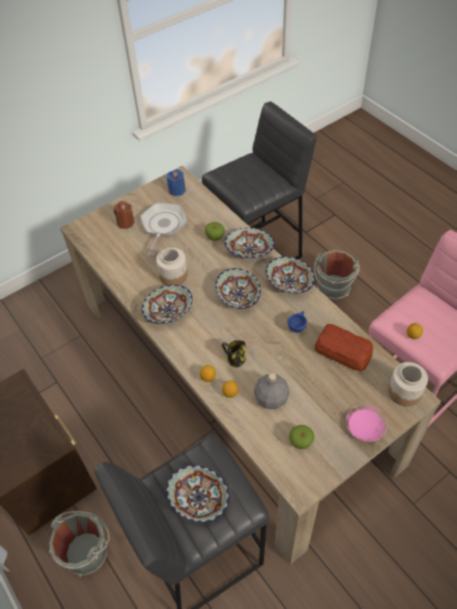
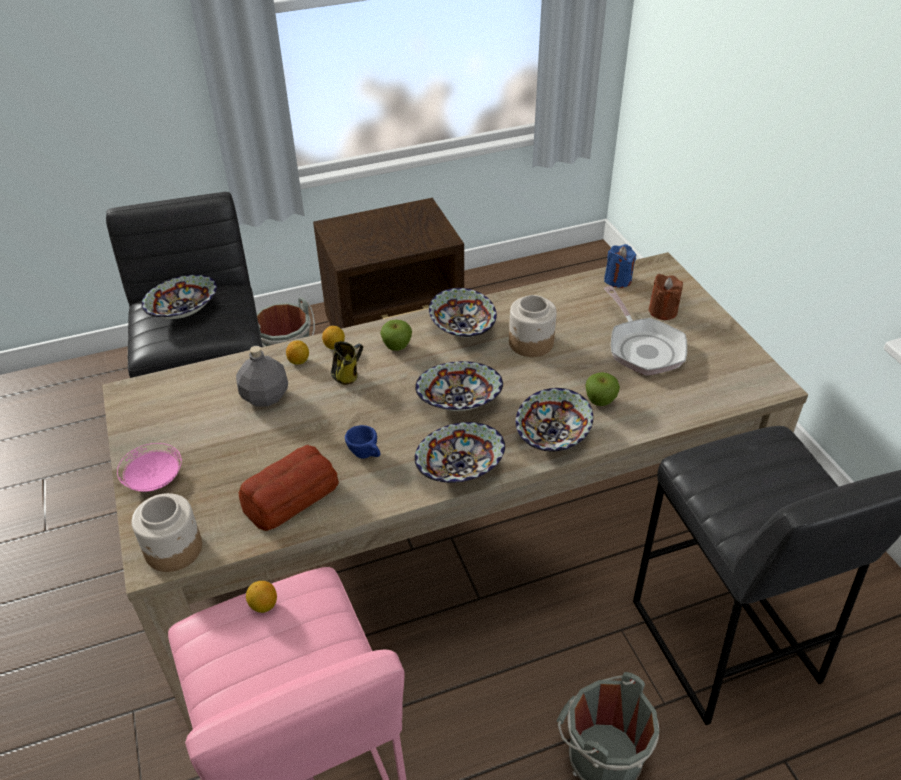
camera: 105 degrees right, 10 degrees down
frying pan [140,203,187,256] -> frying pan turned 45 degrees clockwise [603,286,687,376]
blue candle [167,169,186,196] -> blue candle moved to [604,244,636,288]
apple [289,425,314,449] -> apple moved to [380,320,412,351]

